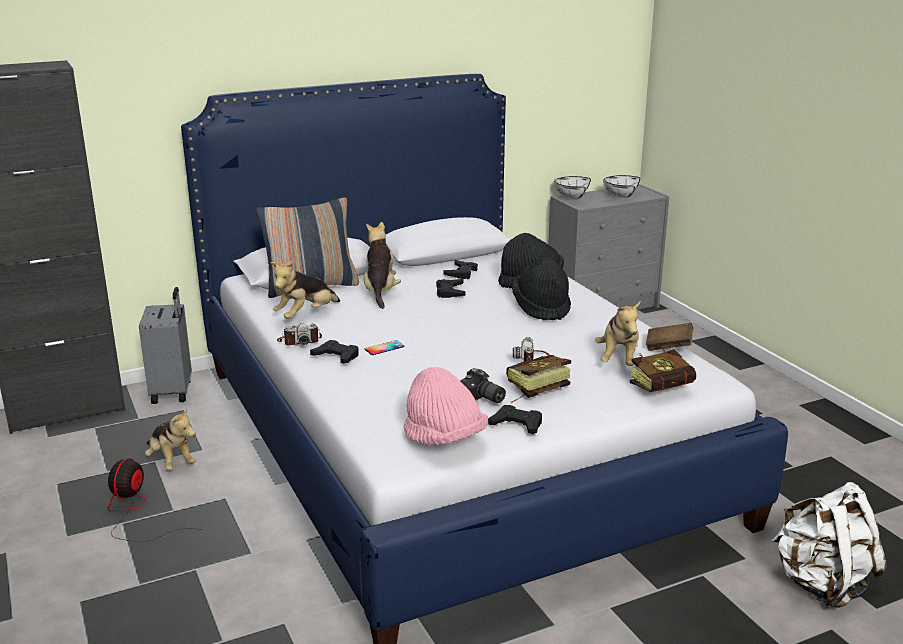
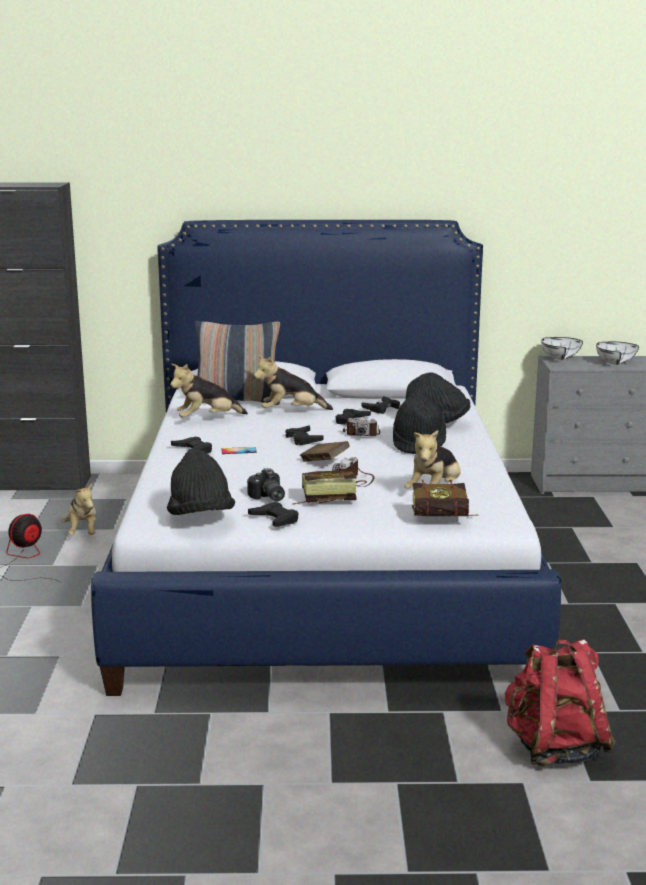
camera: 25 degrees right, 5 degrees down
grey suitcase [139,287,192,404] -> none
camera [277,323,322,345] -> camera moved to [343,417,380,436]
plush toy [363,222,401,309] -> plush toy turned 120 degrees counterclockwise [254,355,333,410]
pink hat [404,367,488,445] -> black hat [167,449,235,515]
brown book [646,323,693,351] -> brown book moved to [300,441,350,462]
white backpack [772,482,887,609] -> red backpack [505,639,615,766]
none -> black game controller [286,425,324,445]

